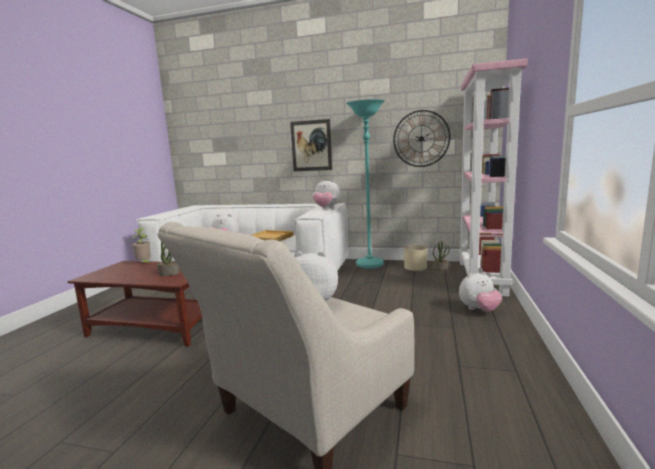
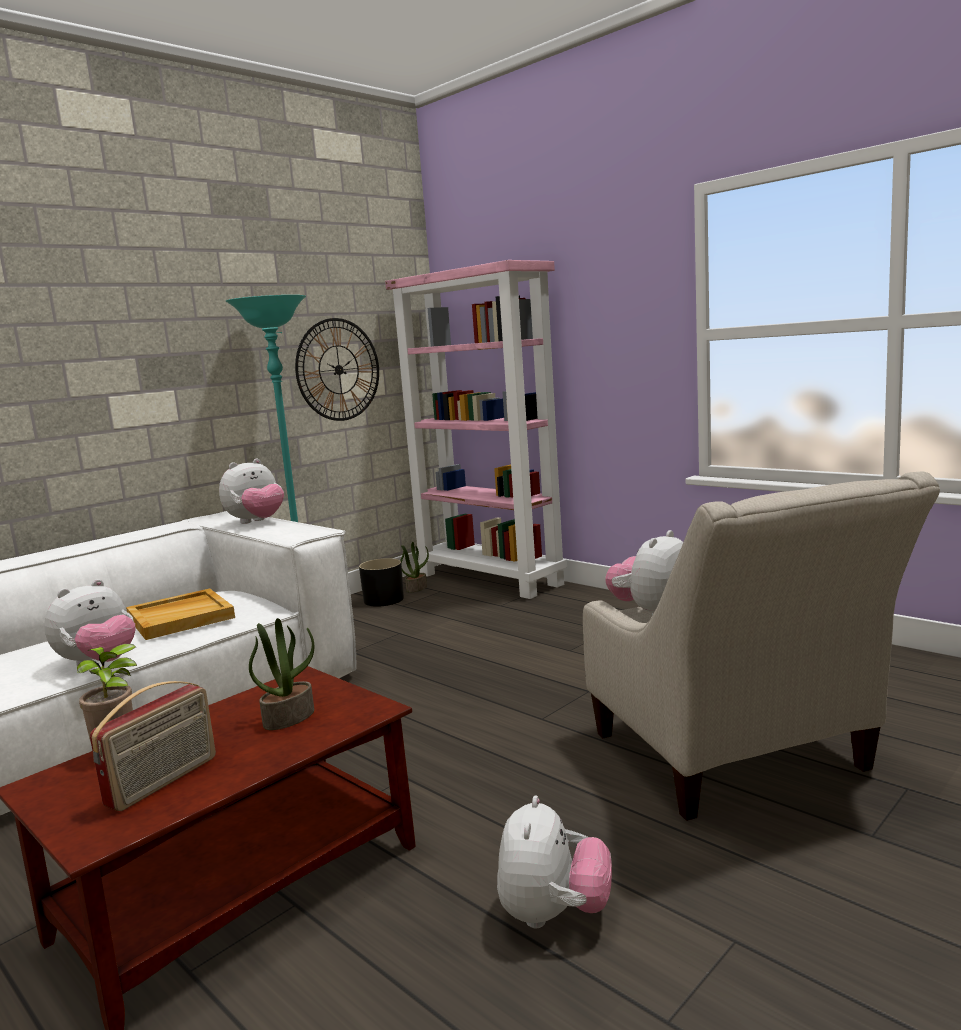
camera: 60 degrees left, 0 degrees up
picture [290,119,332,171] -> none
beige planter [404,245,427,271] -> black planter [359,558,404,607]
plush toy [459,271,502,311] -> plush toy moved to [497,796,612,928]
none -> radio [90,681,216,811]

